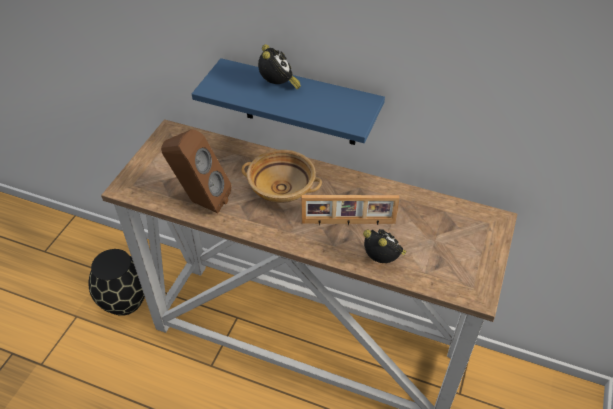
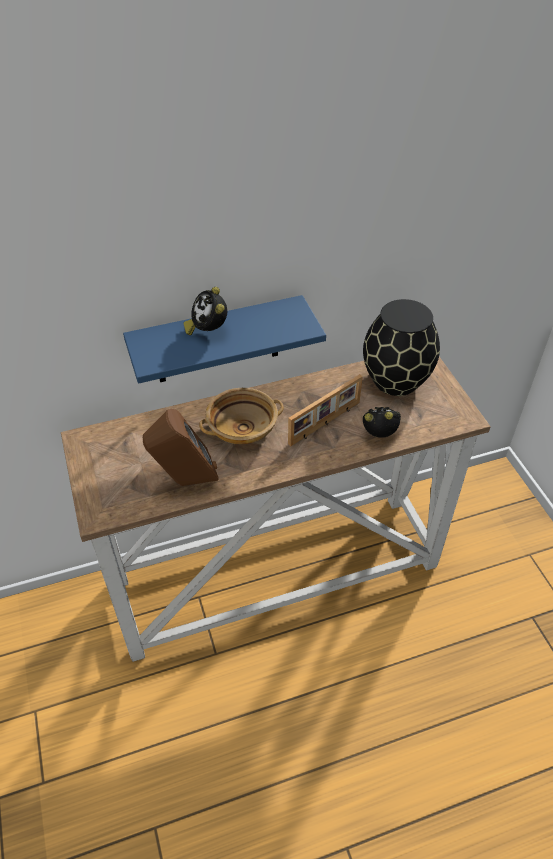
camera: 40 degrees left, 0 degrees up
black vase [88,249,145,316] -> black vase moved to [363,299,440,396]
alarm clock [258,44,301,89] -> alarm clock turned 150 degrees counterclockwise [184,287,227,335]

